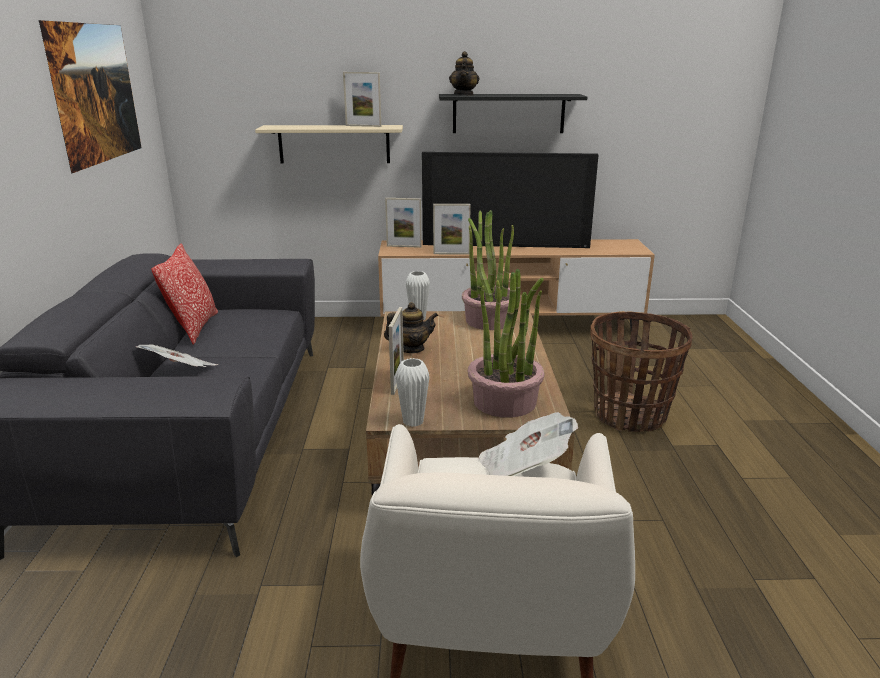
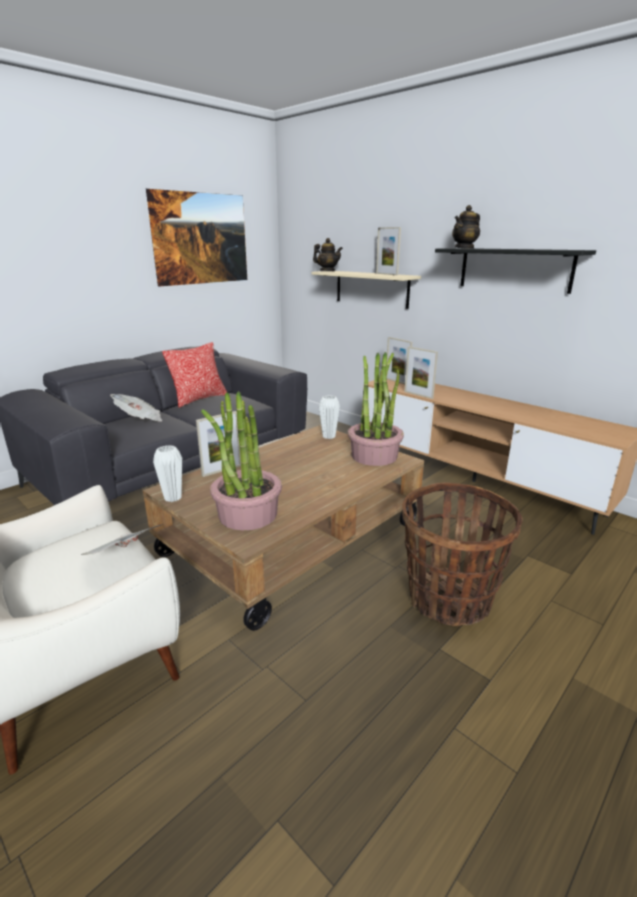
camera: 45 degrees right, 0 degrees up
teapot [384,302,438,353] -> teapot moved to [313,238,343,271]
television [422,152,599,248] -> none

